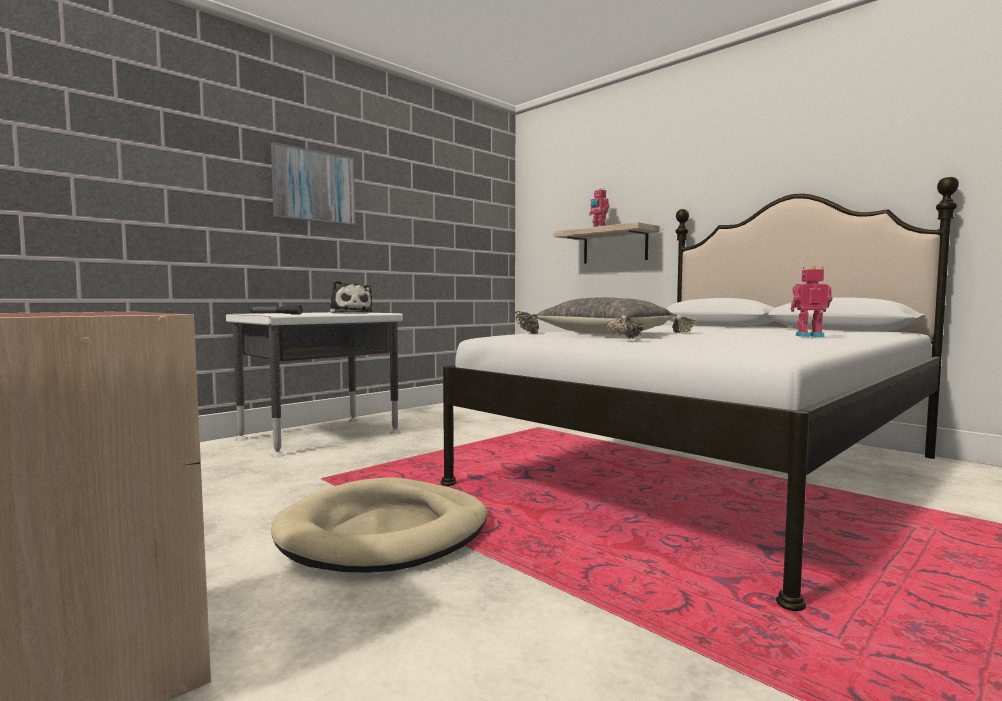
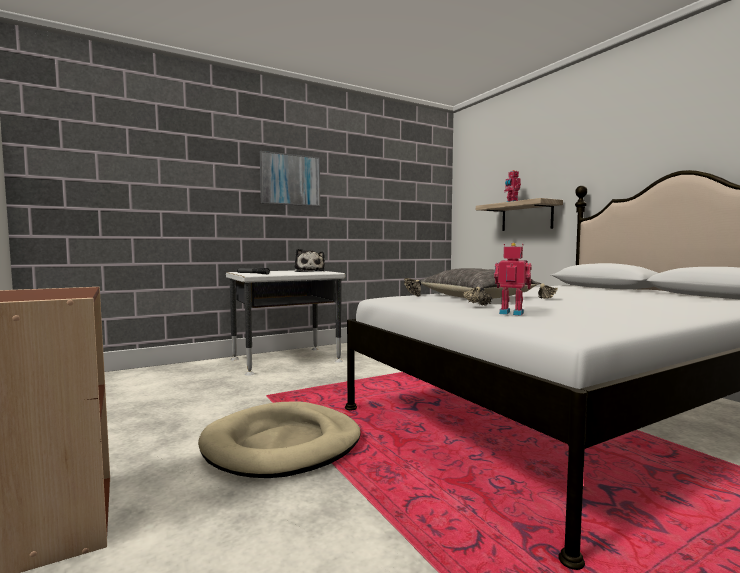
camera: 15 degrees right, 0 degrees up
toy robot [791,266,833,337] -> toy robot moved to [494,243,532,315]

